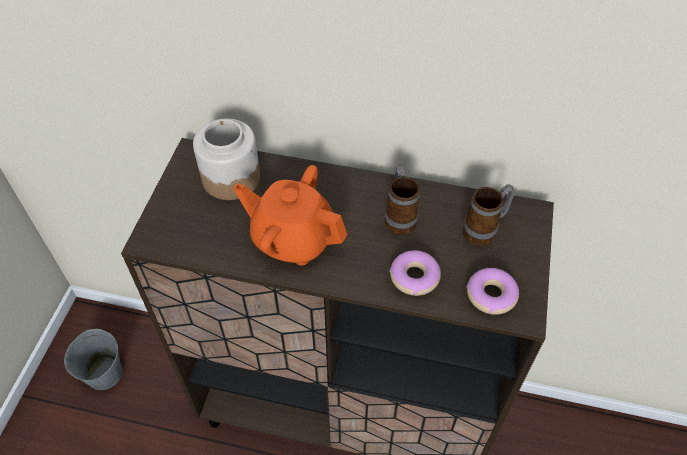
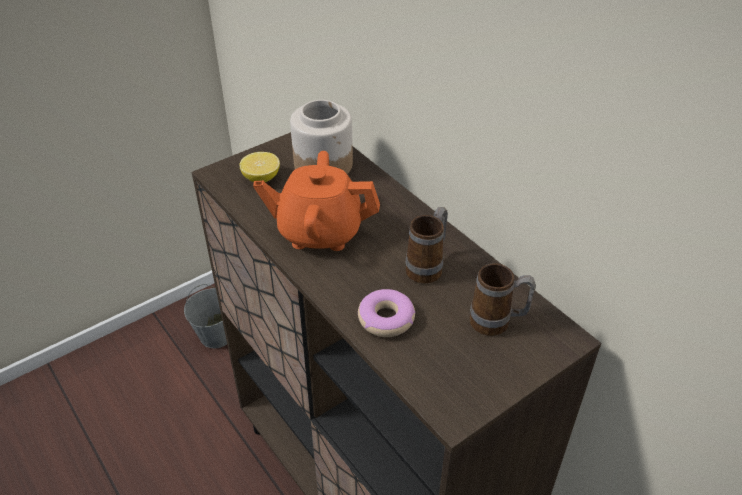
camera: 40 degrees right, 10 degrees down
orange teapot [233,165,347,265] -> orange teapot turned 60 degrees counterclockwise [253,151,380,251]
donut [466,268,519,315] -> none
none -> lemon [240,152,280,182]

